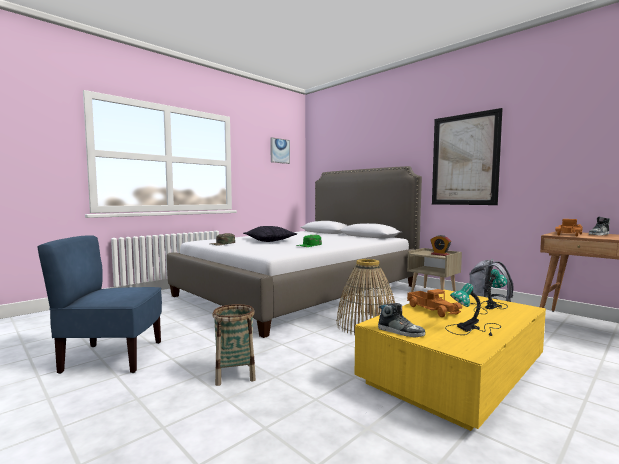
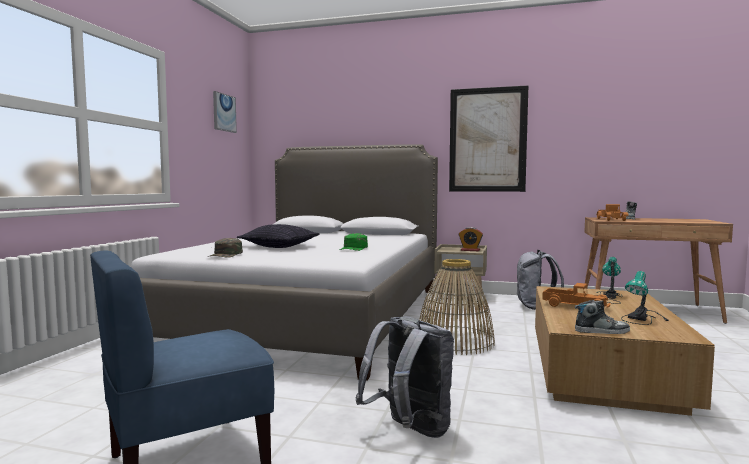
camera: 30 degrees left, 0 degrees up
basket [212,304,256,386] -> grey backpack [355,316,454,438]
yellow coffee table [355,290,546,431] -> brown coffee table [535,286,715,416]

